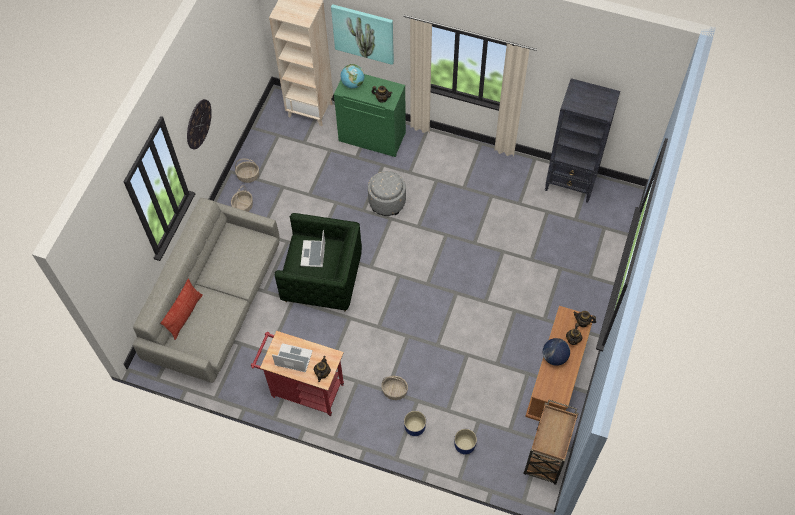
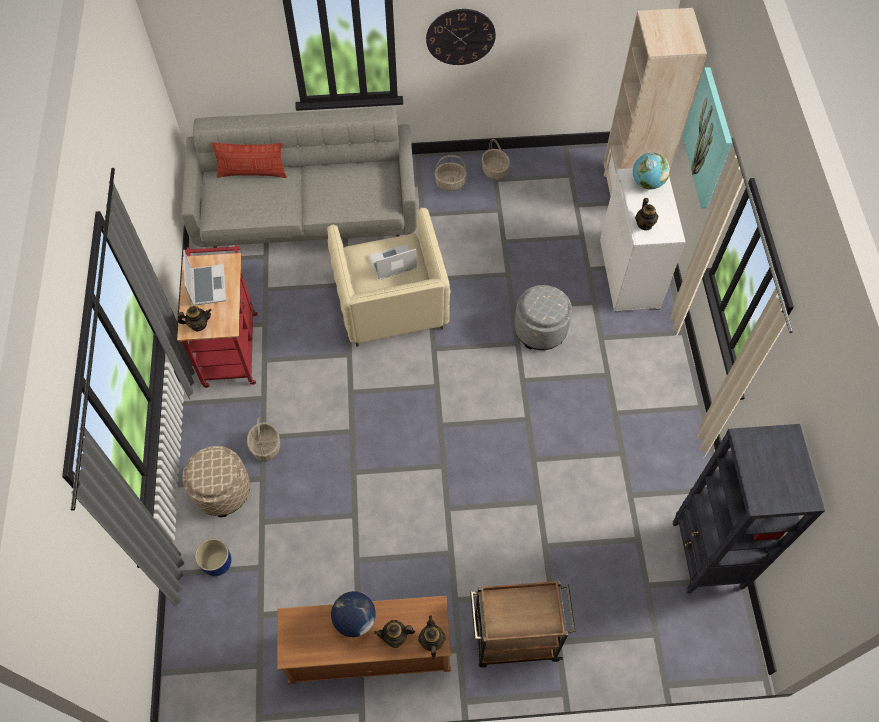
camera: 65 degrees right, 0 degrees up
green armchair [274,213,362,312] -> beige armchair [327,208,451,347]
green cabinet [334,74,406,157] -> white cabinet [600,168,686,312]
blue planter [404,411,426,436] -> beige ottoman [182,446,250,517]
brown cart [524,400,579,485] -> brown cart moved to [470,581,575,668]

